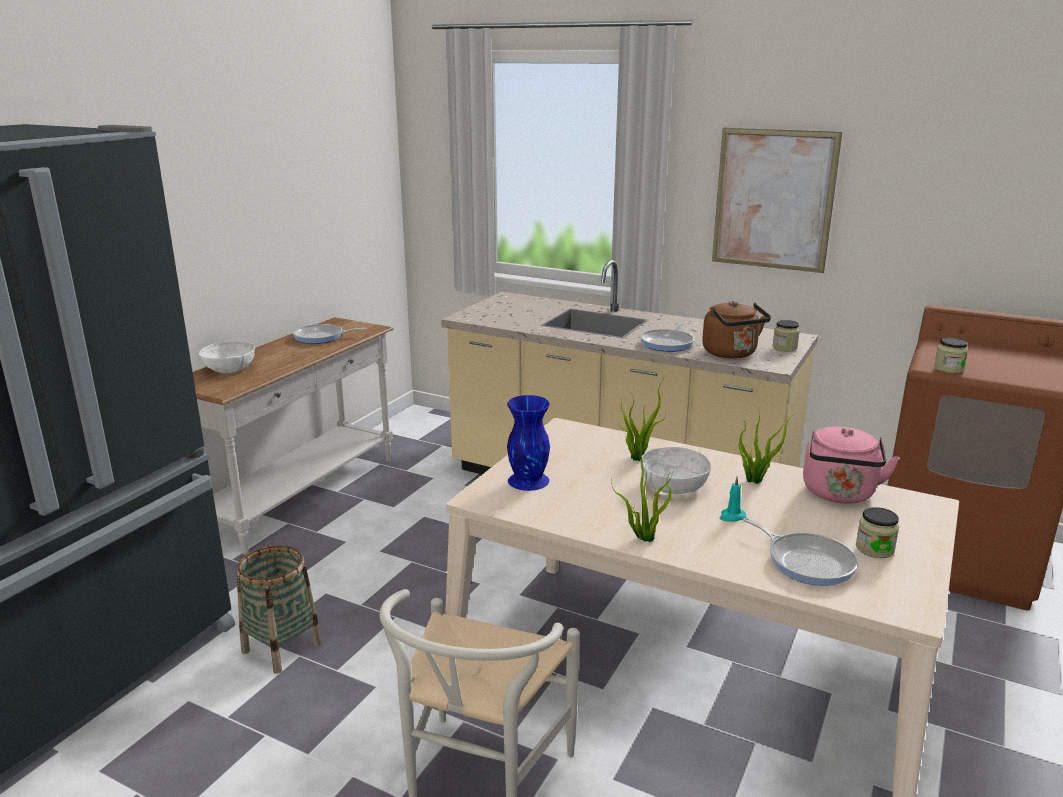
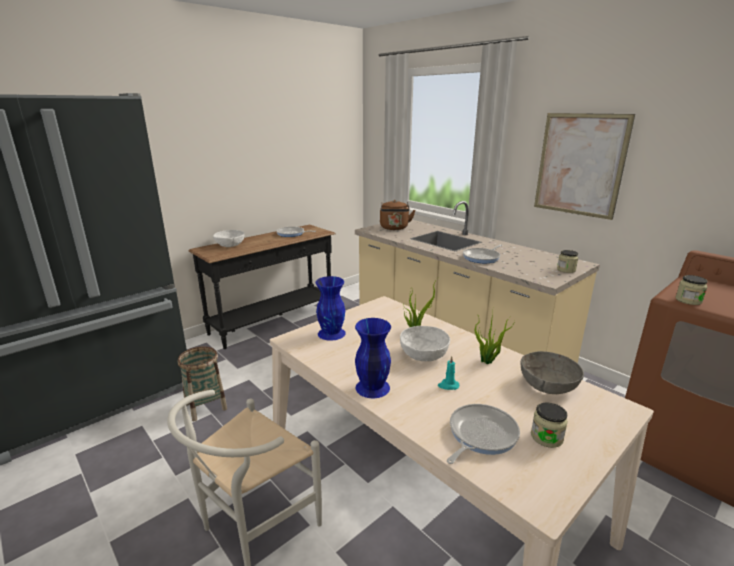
camera: 20 degrees right, 0 degrees up
white console table [193,317,394,555] -> black console table [189,225,336,349]
potted plant [611,453,673,542] -> blue vase [355,318,391,398]
brown kettle [702,301,771,358] -> brown kettle moved to [380,200,415,230]
frying pan [743,518,858,586] -> frying pan turned 120 degrees counterclockwise [447,404,520,464]
pink kettle [803,426,900,504] -> grey bowl [520,351,584,394]

